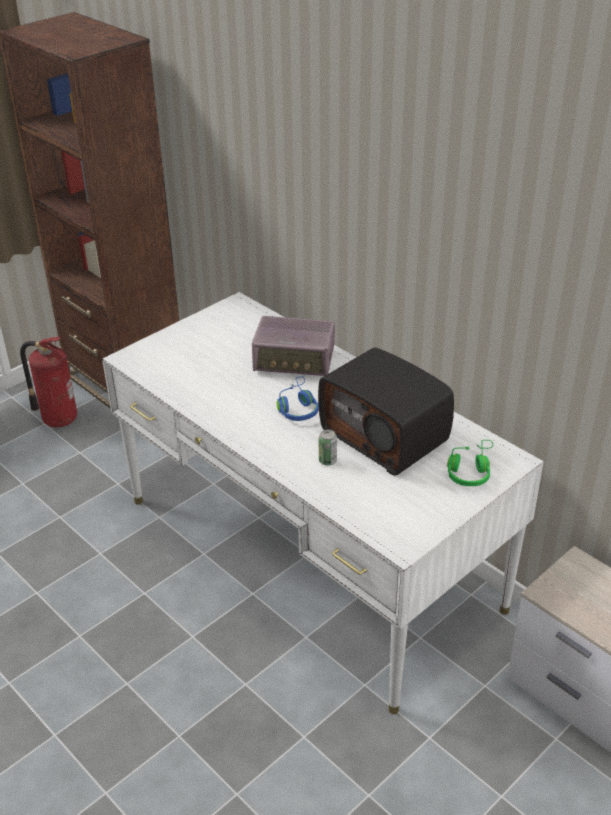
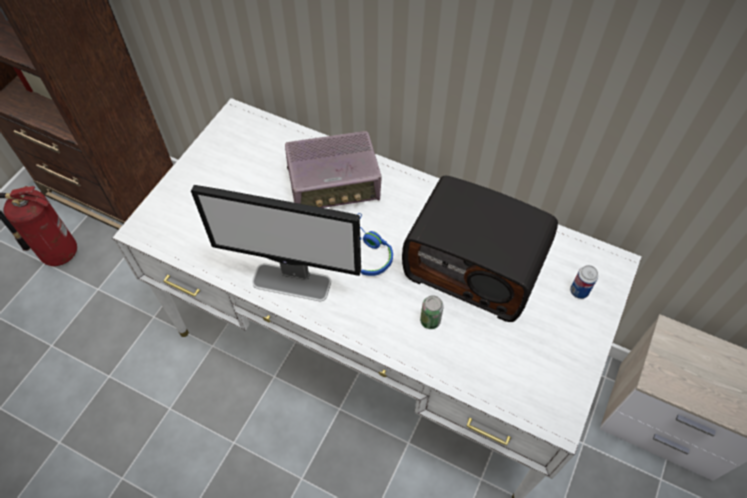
camera: 20 degrees left, 20 degrees up
green headphones [447,440,493,486] -> can [570,265,598,299]
none -> monitor [191,185,361,301]

